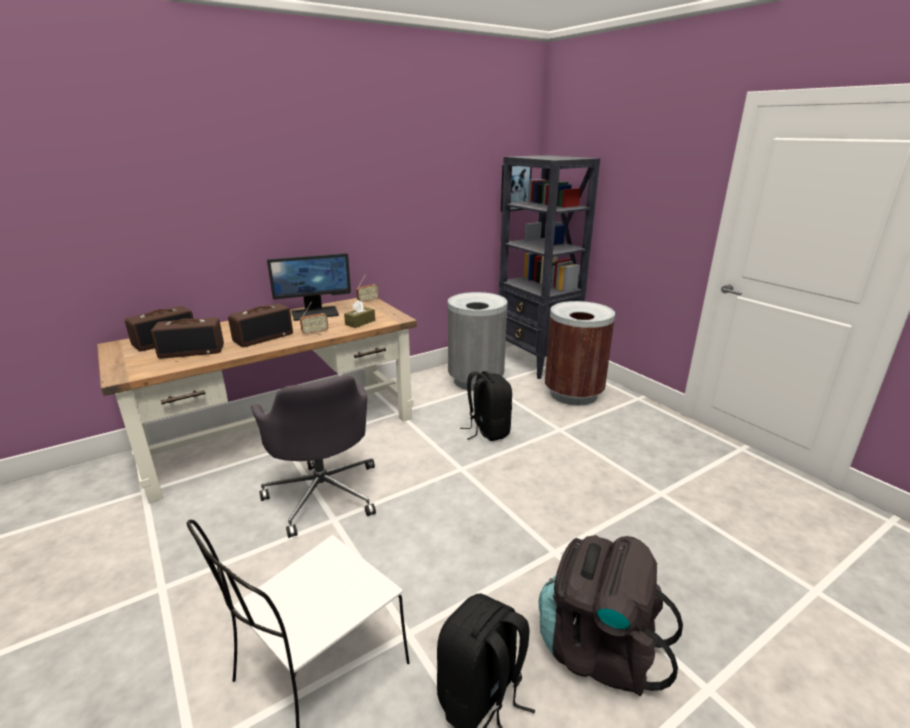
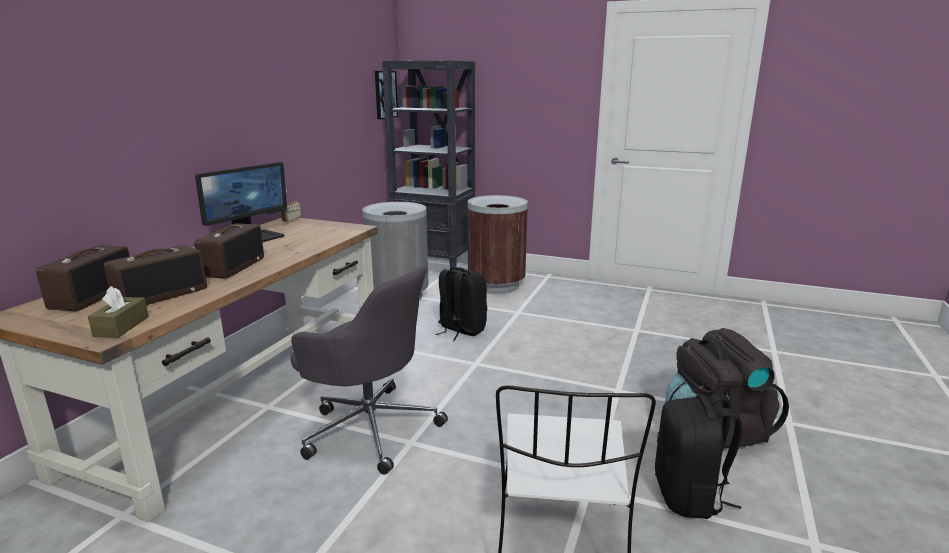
camera: 35 degrees left, 5 degrees down
radio [300,302,328,335] -> none
brown tissue box [344,300,375,328] -> brown tissue box moved to [88,286,149,338]

